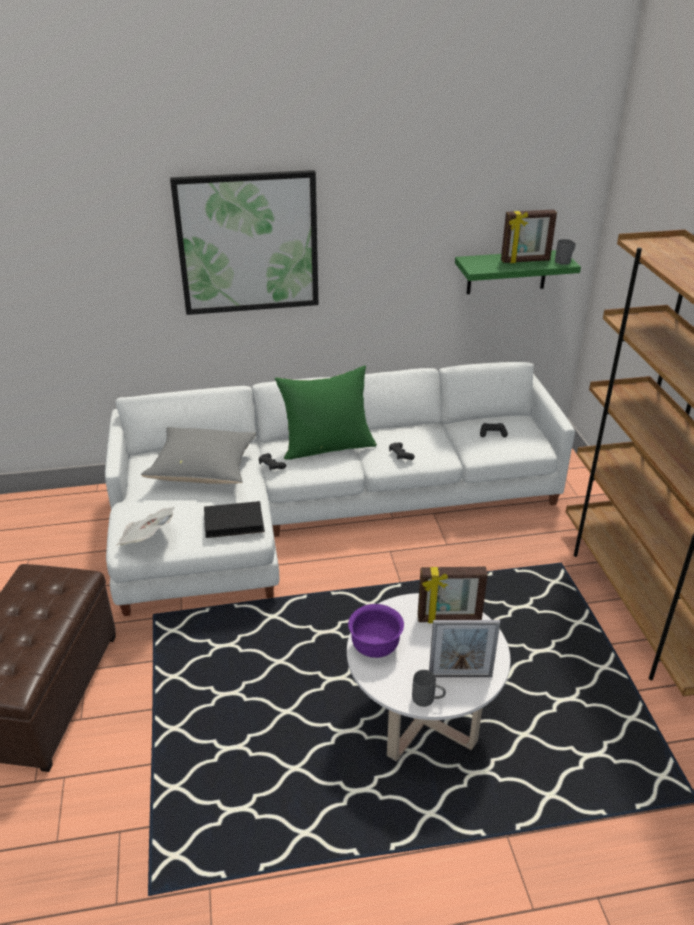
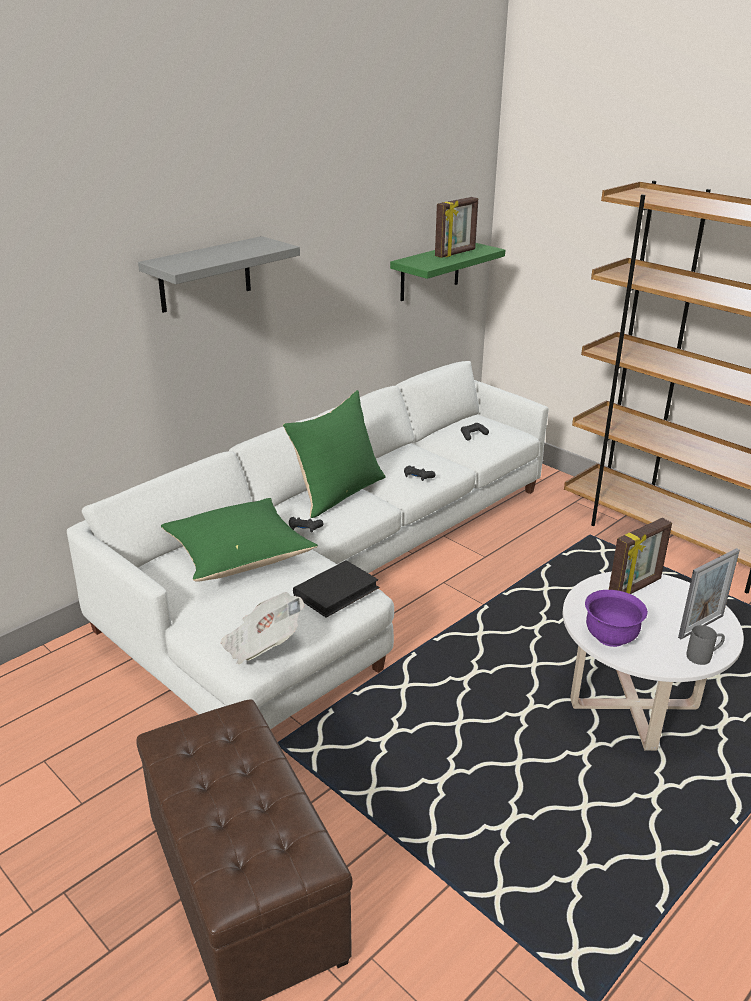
camera: 35 degrees left, 5 degrees down
grey pillow [141,427,257,484] -> green pillow [161,498,318,582]
picture [170,170,319,315] -> grey shelf [138,236,300,313]
grey mug [555,239,576,265] -> none

